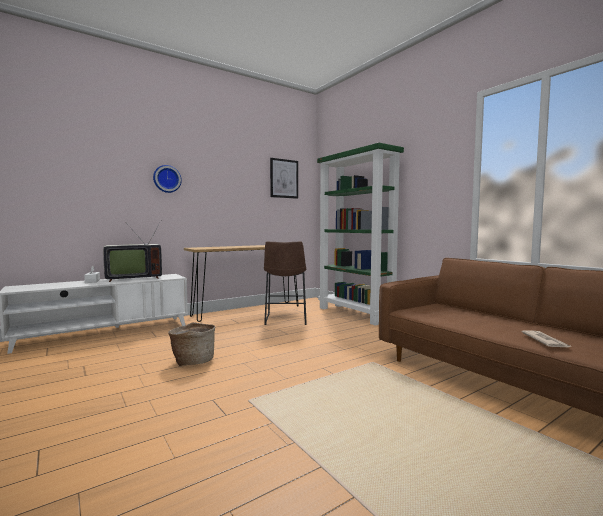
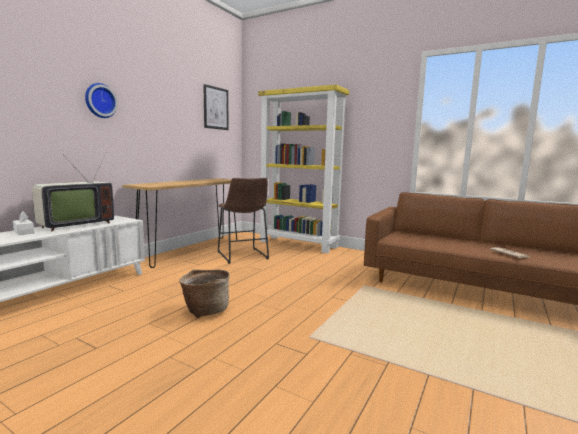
camera: 25 degrees left, 5 degrees up
green bookcase [317,143,404,326] -> yellow bookcase [258,84,349,253]

